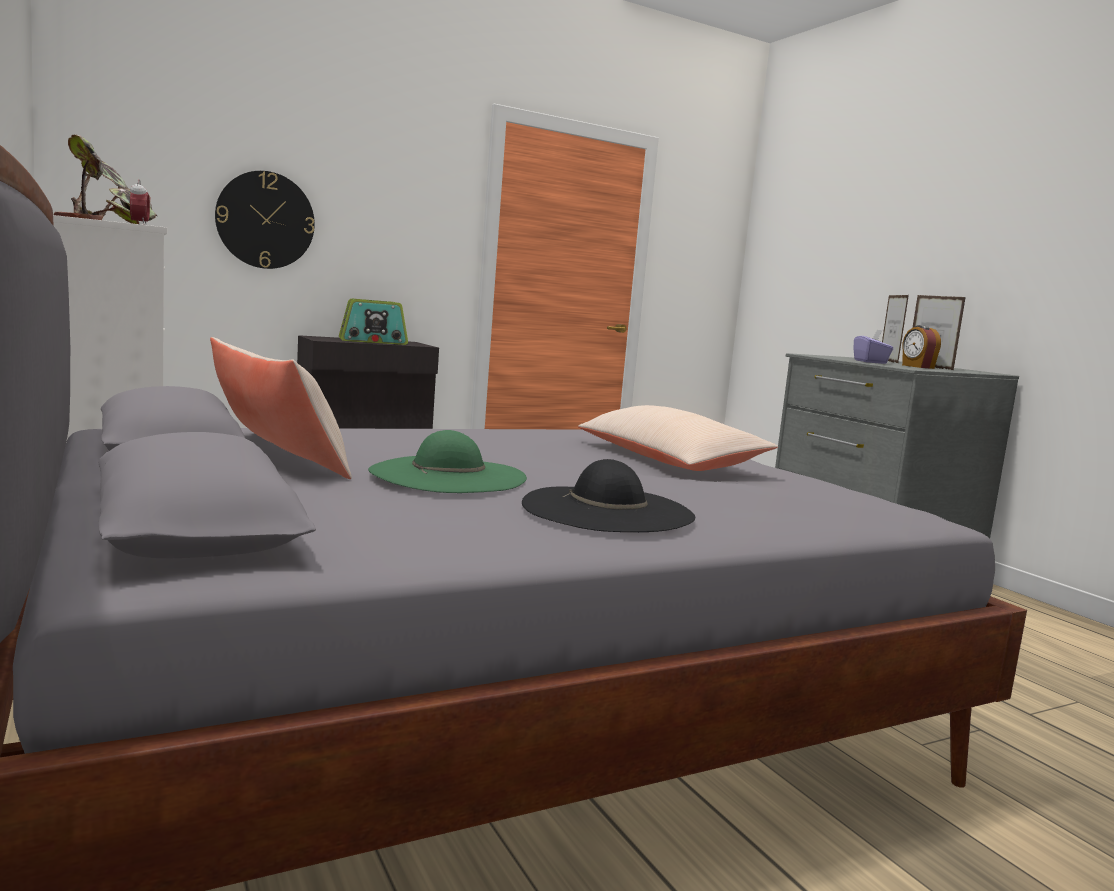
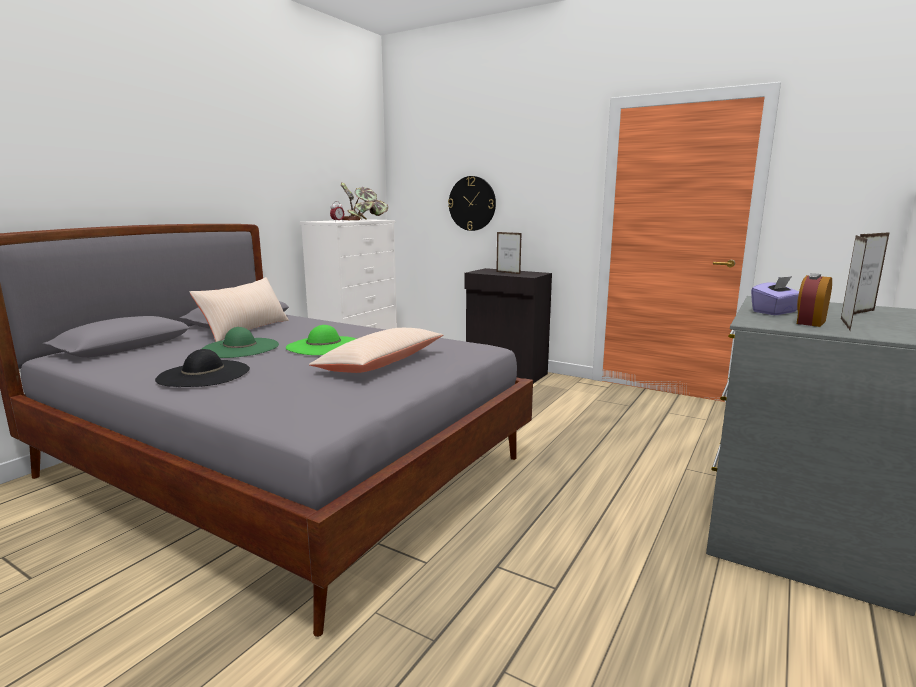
camera: 60 degrees right, 5 degrees up
radio [339,299,408,345] -> picture frame [496,232,522,274]
none -> green hat [286,325,356,355]

